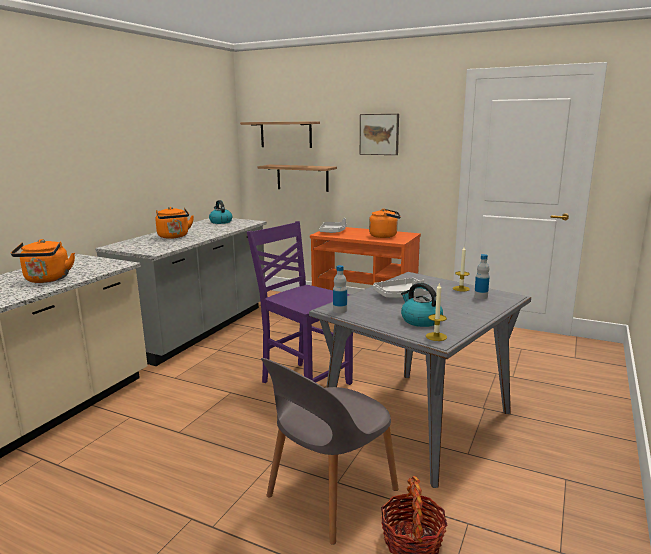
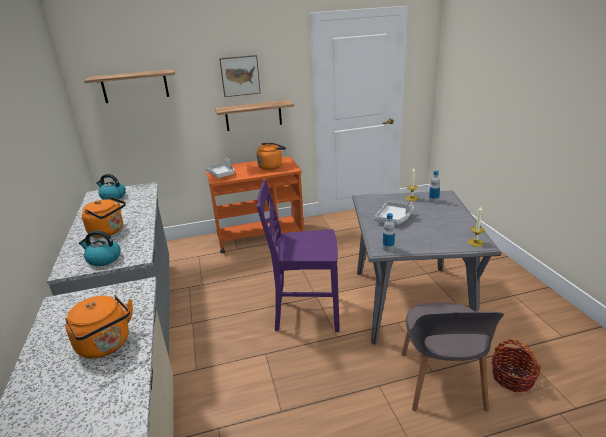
camera: 40 degrees left, 10 degrees up
shelf [258,165,337,192] -> shelf moved to [215,100,294,131]
kettle [401,283,443,327] -> kettle moved to [79,230,120,266]

